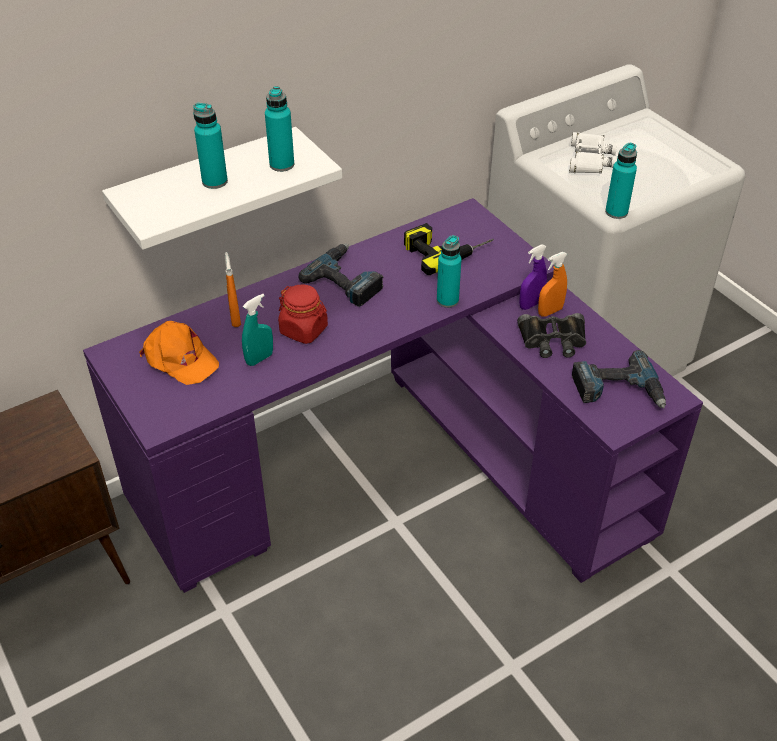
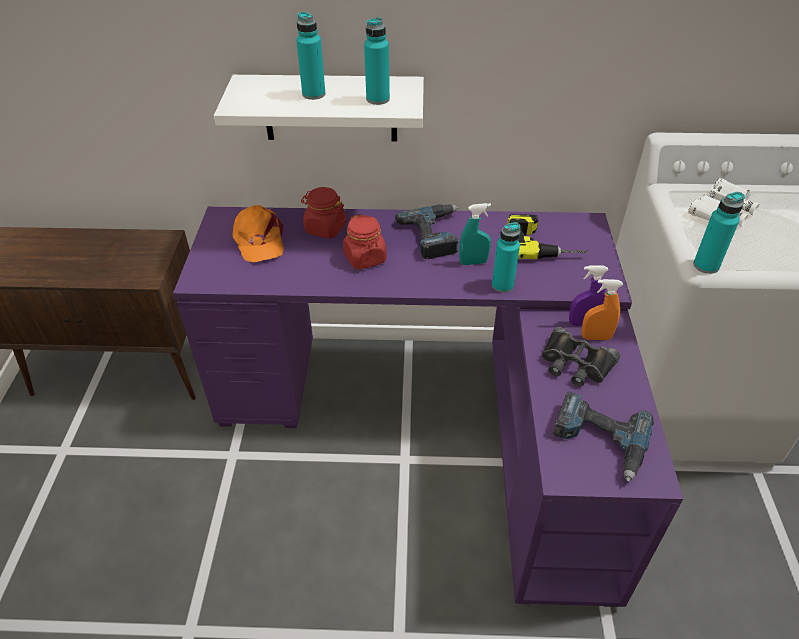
camera: 35 degrees right, 0 degrees up
orange spray bottle [225,252,241,327] -> red jar [301,187,346,239]
turquoise spray bottle [242,294,273,366] -> turquoise spray bottle moved to [459,203,491,265]

